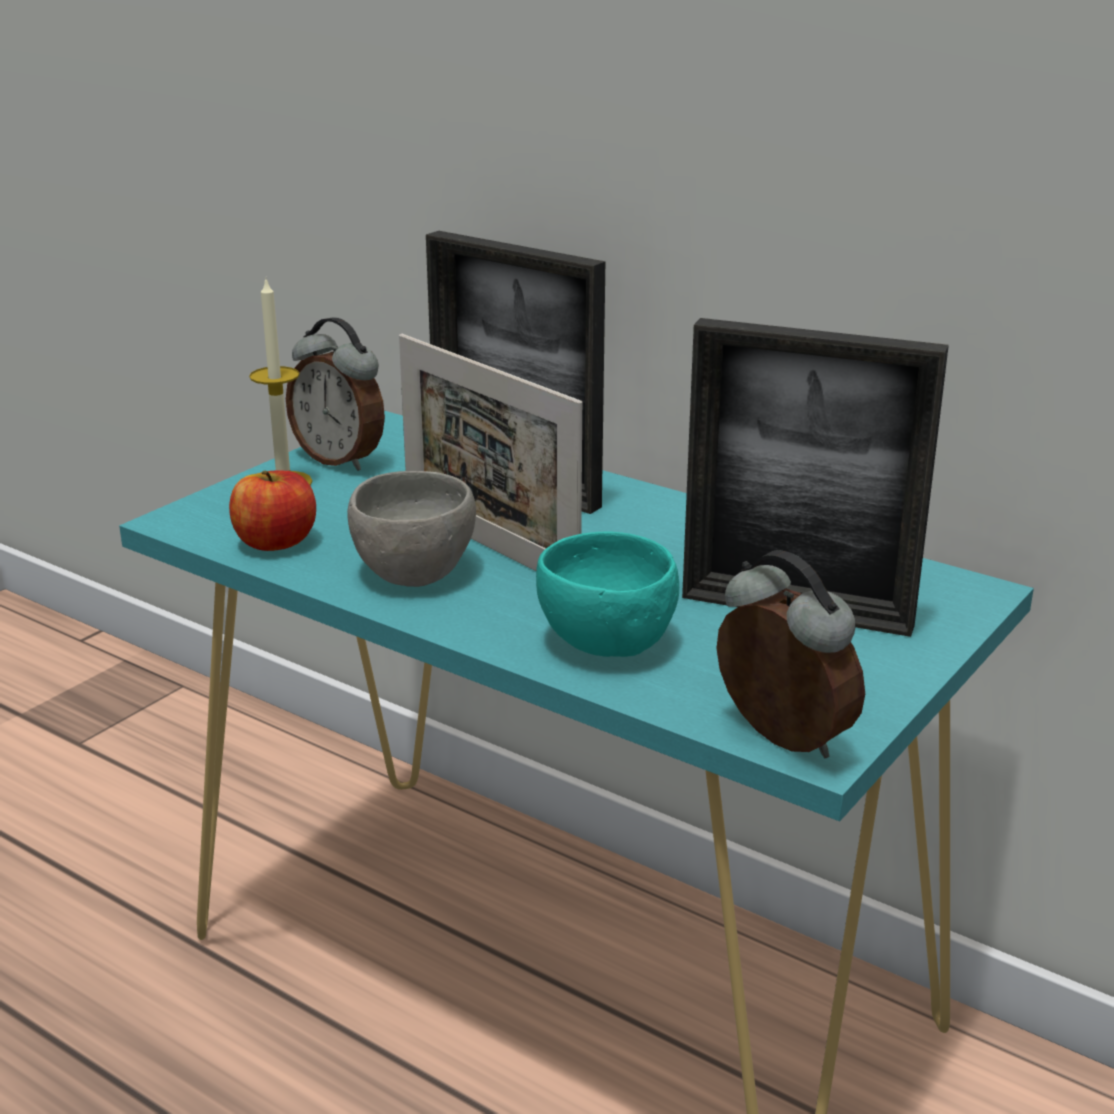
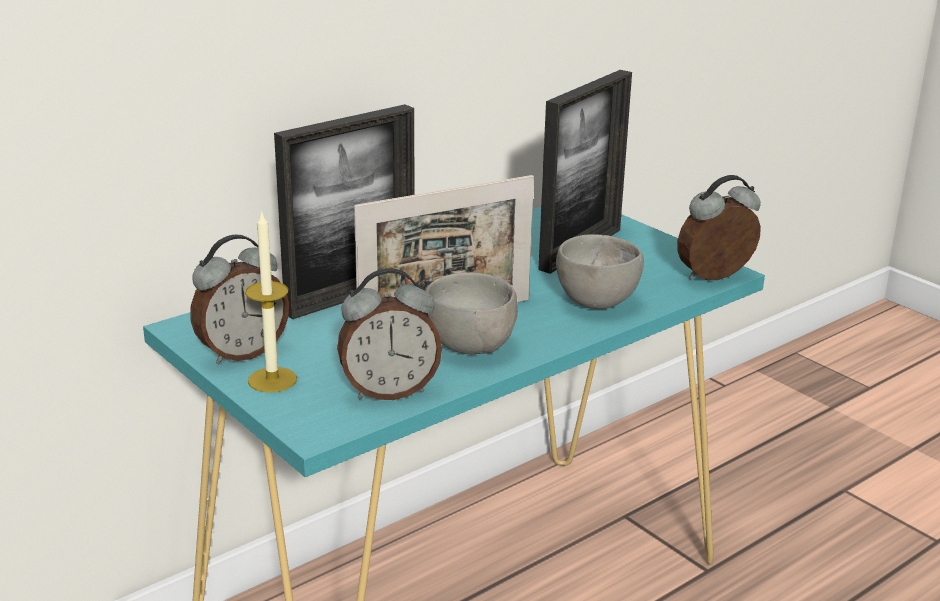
camera: 75 degrees left, 0 degrees up
apple [229,470,316,551] -> alarm clock [337,268,442,400]
turquoise bowl [536,531,679,657] -> grey bowl [556,234,644,309]

